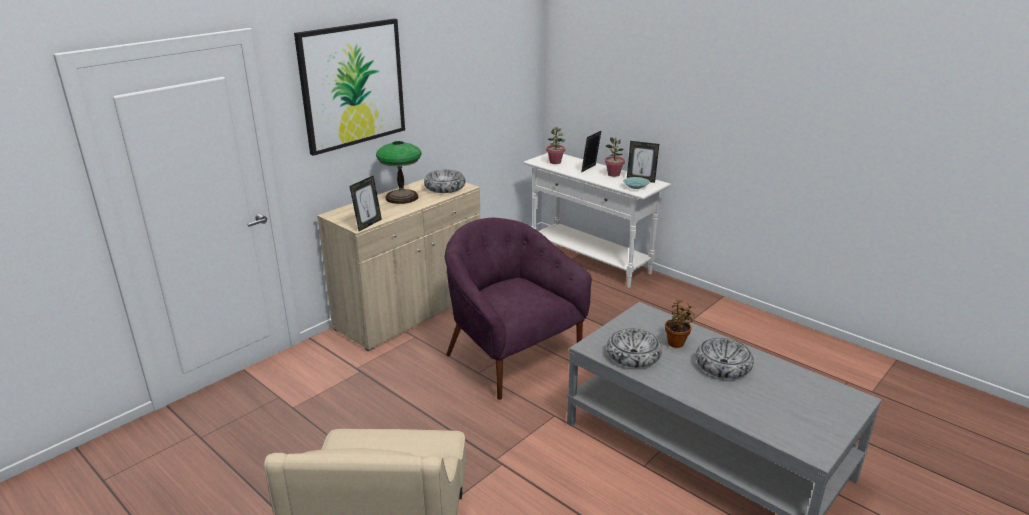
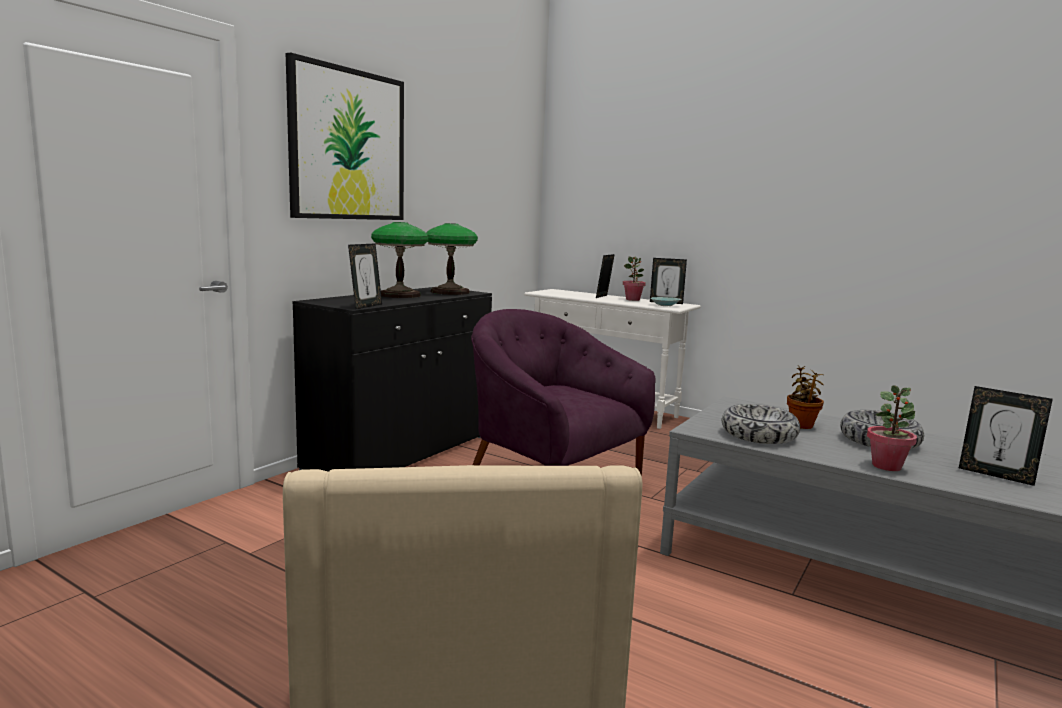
camera: 10 degrees left, 15 degrees down
beige cabinet [317,179,480,351] -> black cabinet [292,287,492,472]
bowl [424,170,465,193] -> table lamp [426,223,478,295]
potted plant [546,127,566,164] -> potted plant moved to [867,385,917,471]
none -> picture frame [959,386,1053,486]

